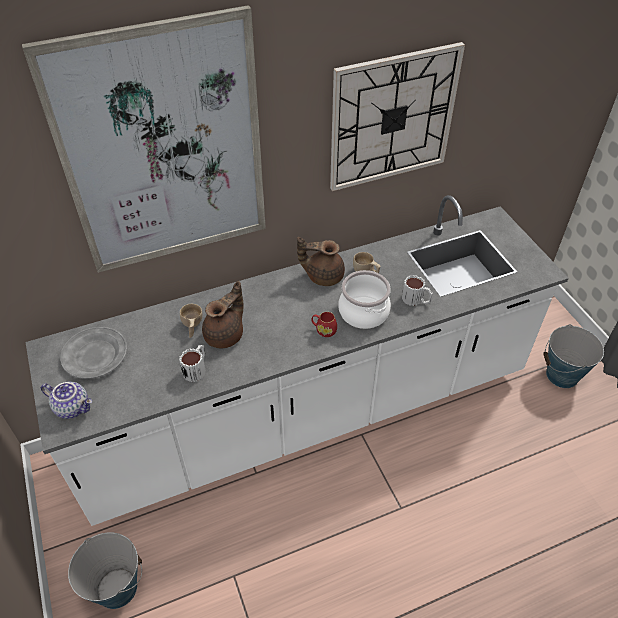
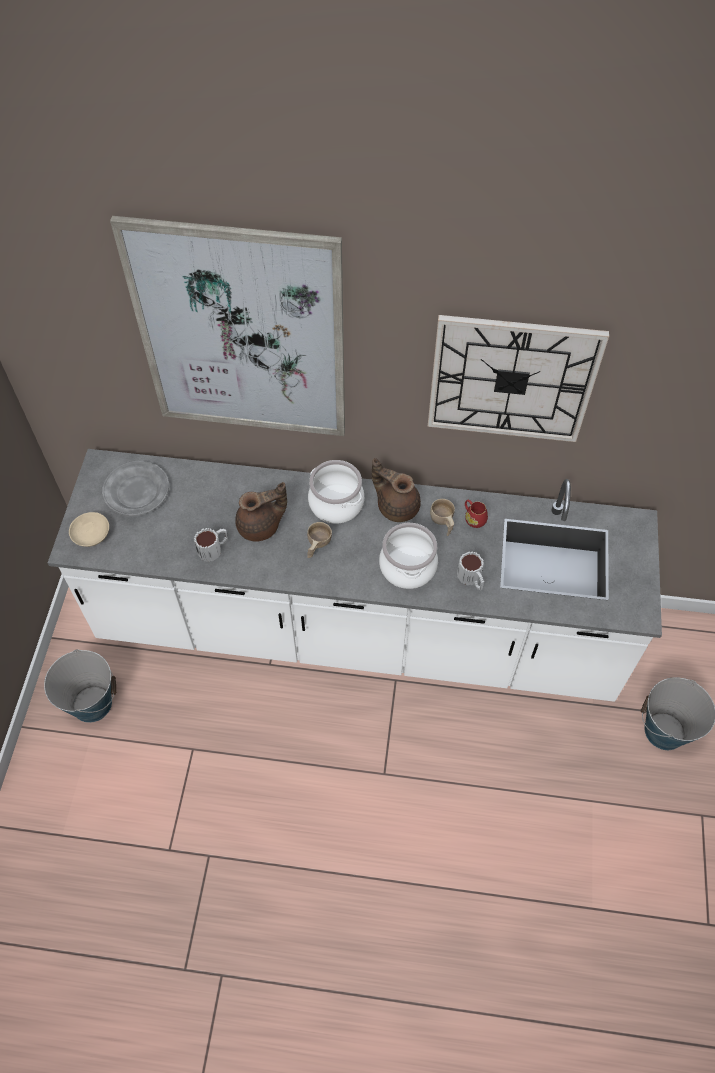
camera: 30 degrees right, 10 degrees up
teapot [41,381,92,419] -> beige bowl [69,512,109,547]
beige cup [180,304,202,338] -> beige cup moved to [307,522,332,558]
red mug [311,312,337,337] -> red mug moved to [465,500,488,528]
none -> cooking pot [308,460,364,524]

